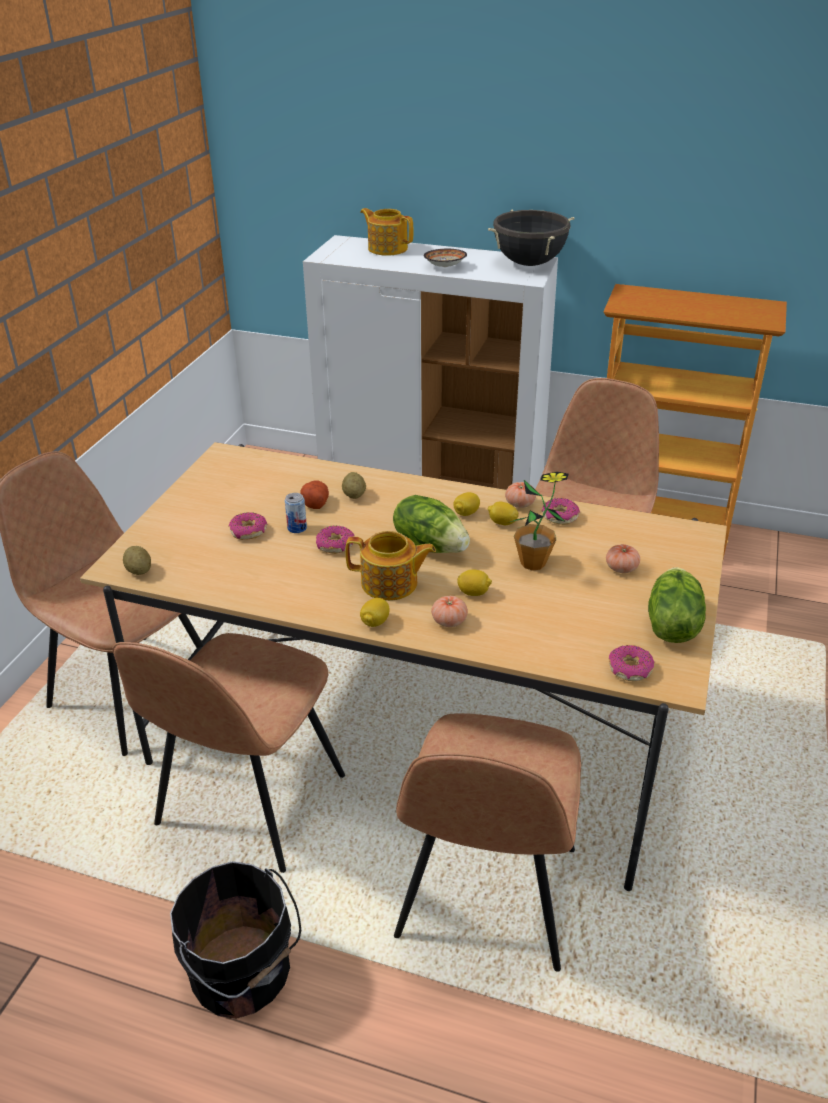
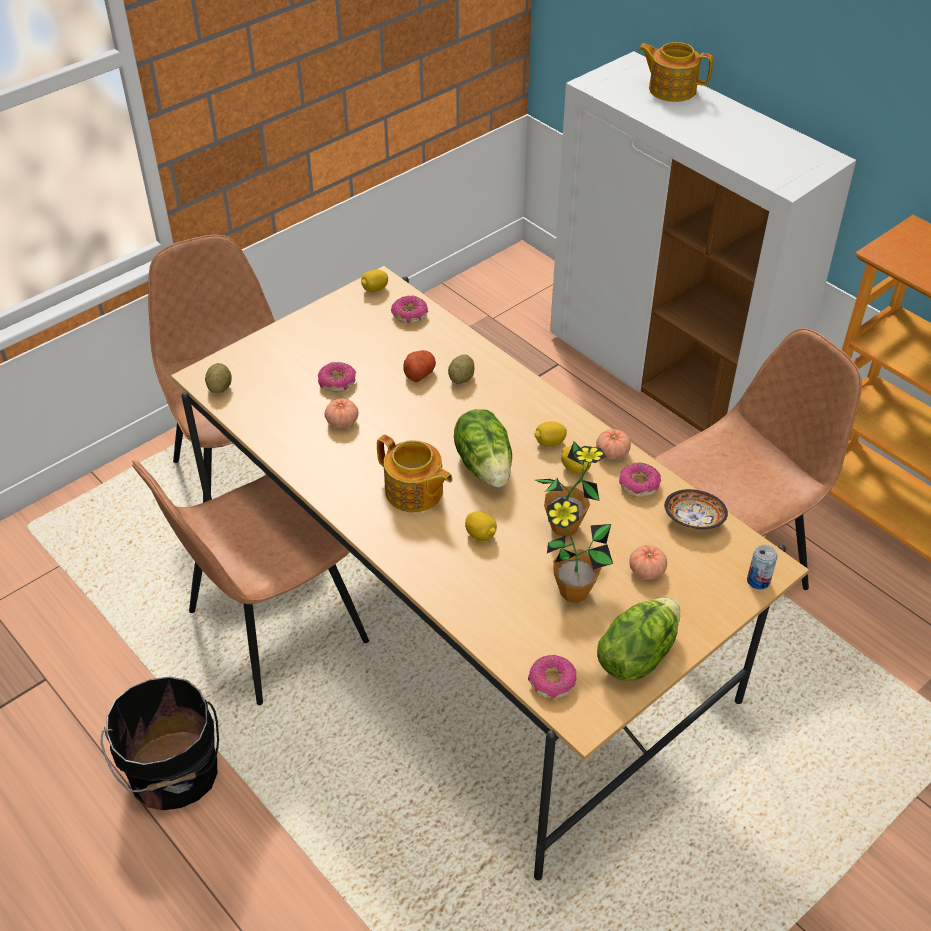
camera: 30 degrees right, 10 degrees up
can [285,493,307,533] -> can moved to [747,545,778,590]
donut [316,525,355,554] -> donut moved to [391,295,428,323]
teapot [360,208,413,256] -> teapot turned 45 degrees counterclockwise [638,42,713,102]
lemon [360,598,390,627] -> lemon moved to [361,270,388,292]
brown chair [394,713,581,972] -> none
bowl [424,249,467,268] -> bowl moved to [664,489,728,529]
tomato [431,596,468,627] -> tomato moved to [325,398,358,428]
black cooking pot [488,209,575,266] -> none
none -> potted plant [547,498,613,603]

